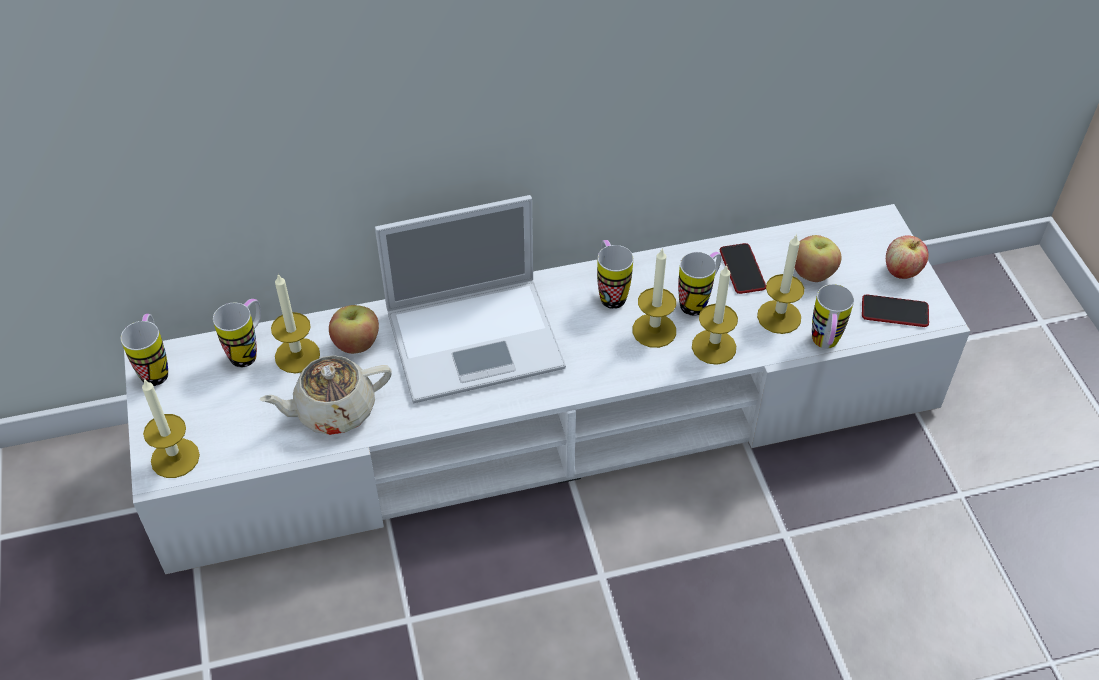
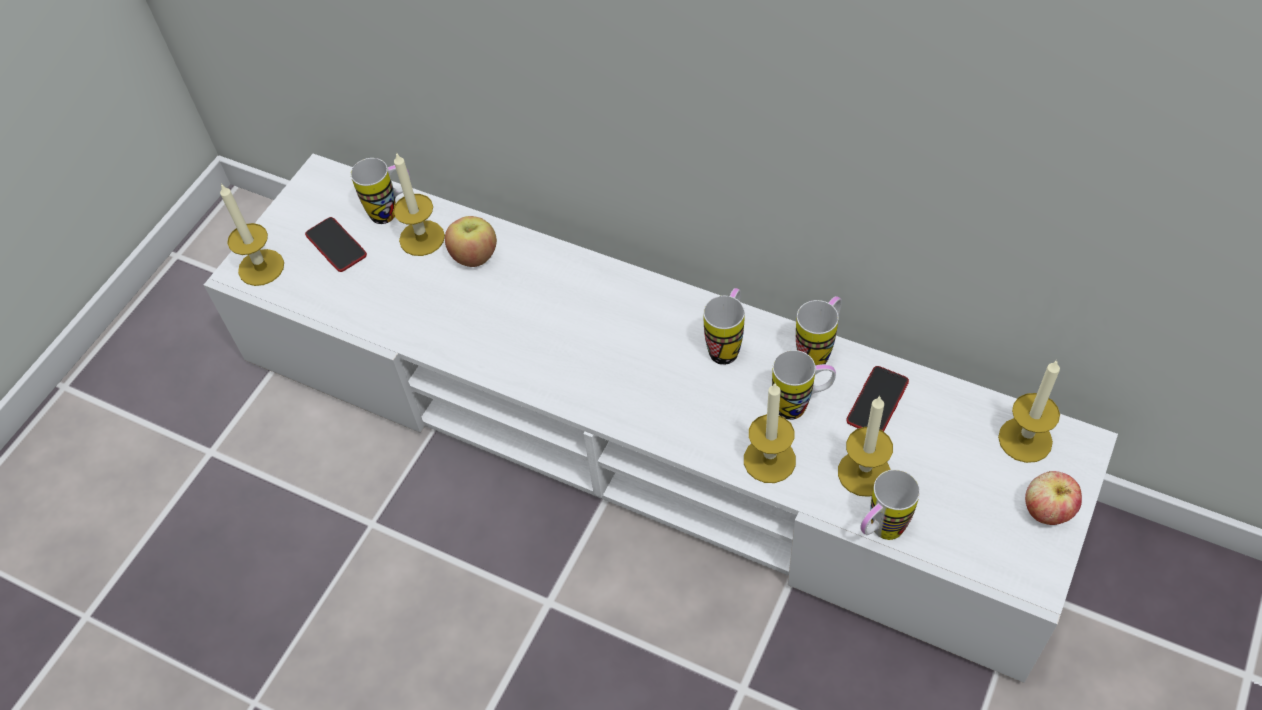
camera: 45 degrees right, 5 degrees up
mug [121,314,168,386] -> mug moved to [796,296,842,365]
beige teapot [259,355,392,435] -> none
laptop [375,195,566,403] -> none
candle [632,248,676,348] -> candle moved to [998,360,1060,463]
apple [795,235,841,282] -> none
phone [862,294,929,327] -> phone moved to [305,217,367,272]

